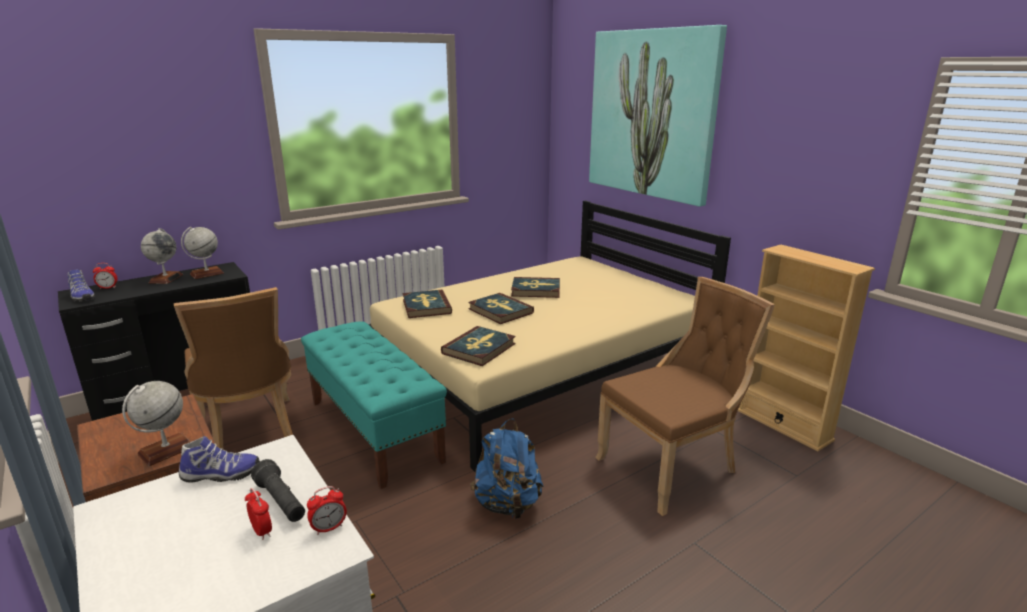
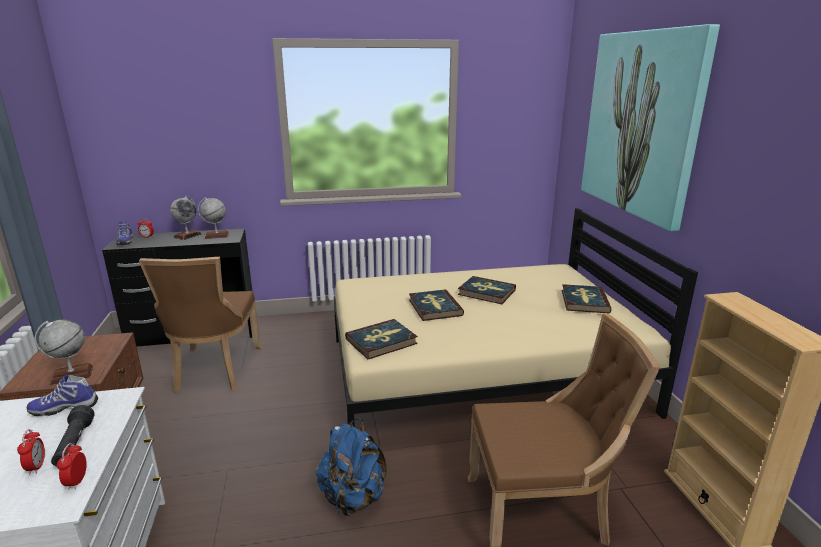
camera: 25 degrees right, 0 degrees up
shoe [179,436,260,483] -> shoe turned 150 degrees clockwise [27,375,98,416]
turquoise bench [301,322,447,489] -> none
alarm clock [307,486,347,535] -> alarm clock turned 90 degrees clockwise [57,443,87,490]
book [403,290,452,318] -> book moved to [562,284,611,313]

